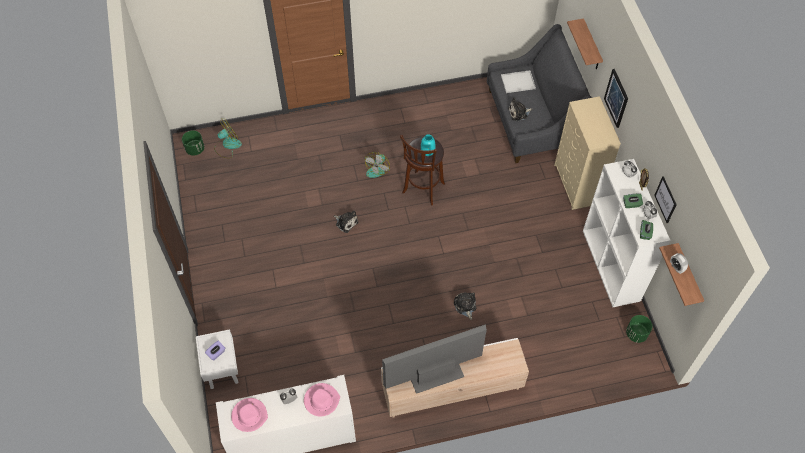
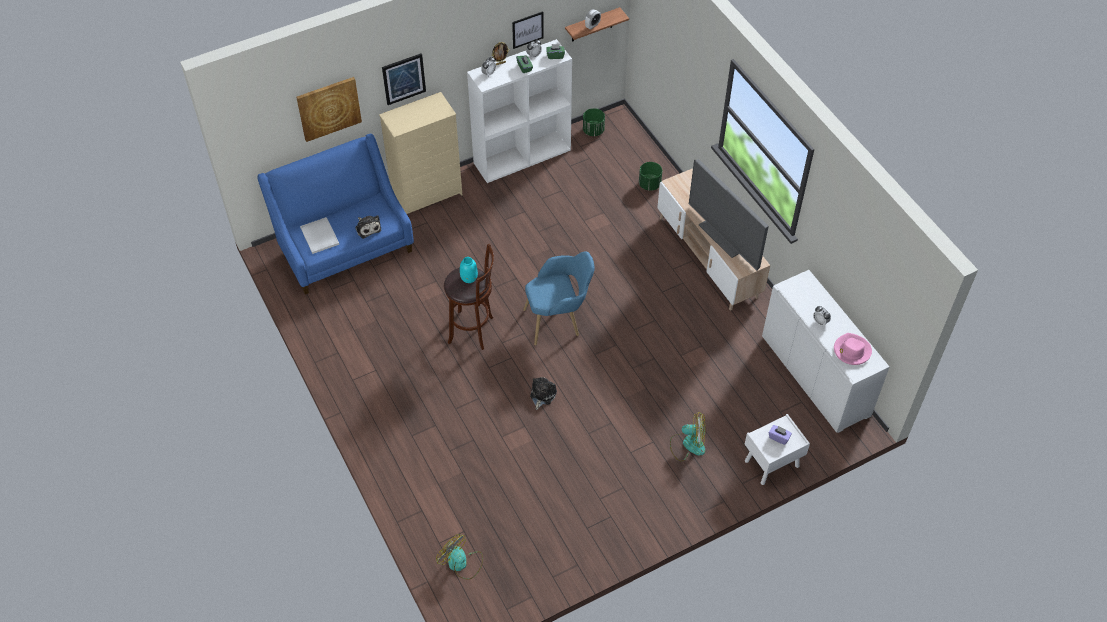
camera: 105 degrees left, 5 degrees down
green planter [182,130,204,156] -> green planter moved to [639,162,662,191]
pink hat [304,383,340,417] -> none
fan [365,152,390,178] -> fan moved to [670,413,705,461]
plush toy [454,292,476,320] -> none
grey sofa [487,24,592,163] -> blue sofa [257,134,414,295]
shelf [567,18,603,69] -> picture [296,77,362,142]
none -> blue armchair [523,251,595,345]

